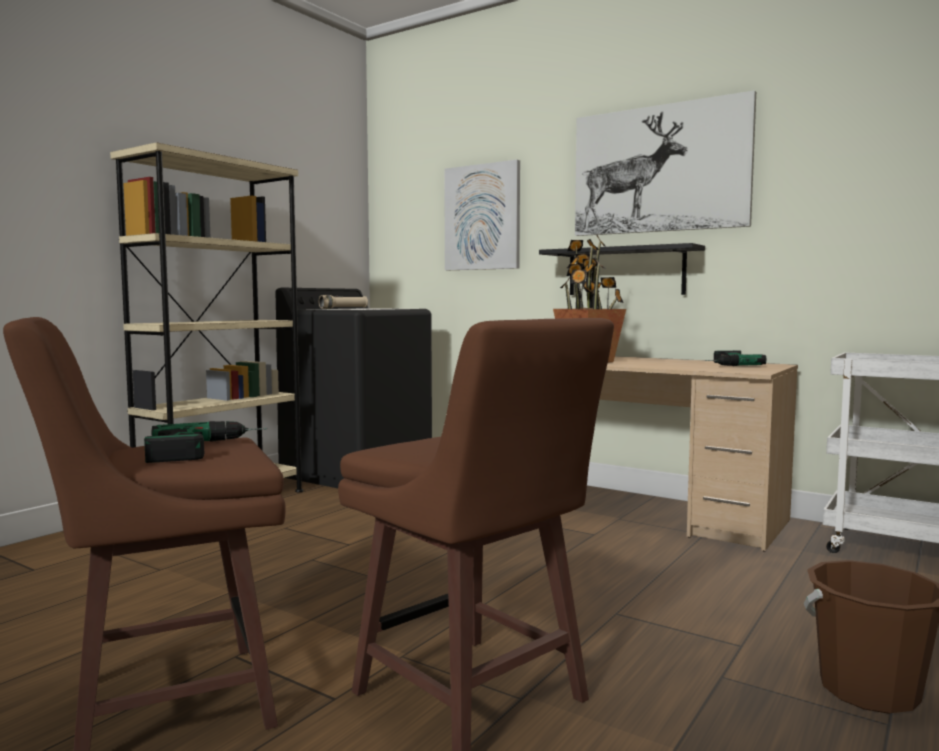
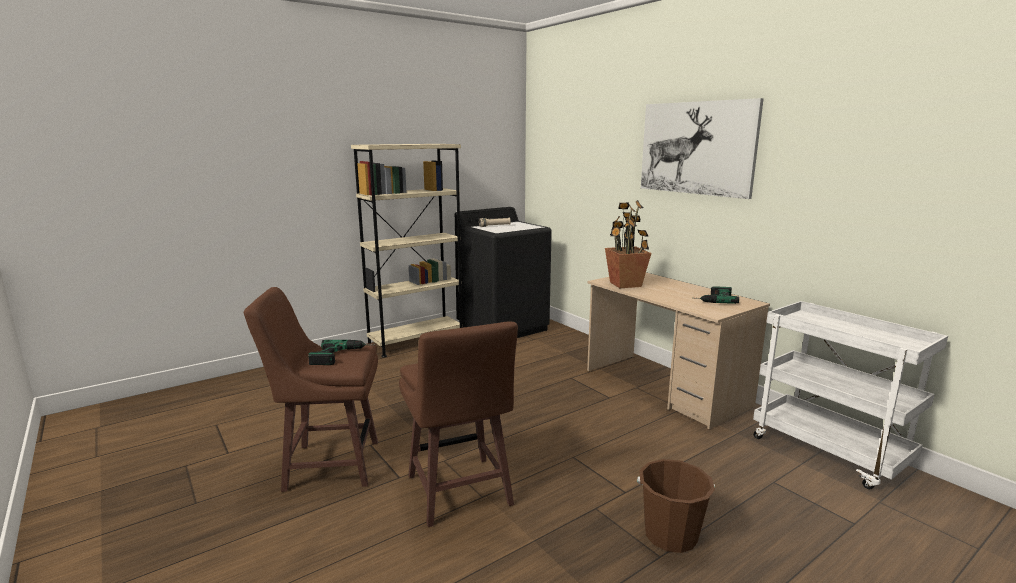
camera: 20 degrees right, 10 degrees up
picture [444,160,520,270] -> none
black shelf [539,243,705,295] -> none

